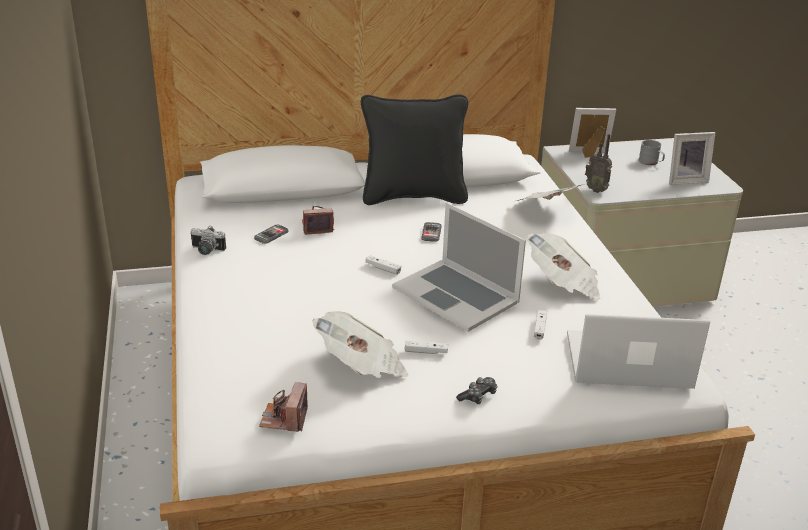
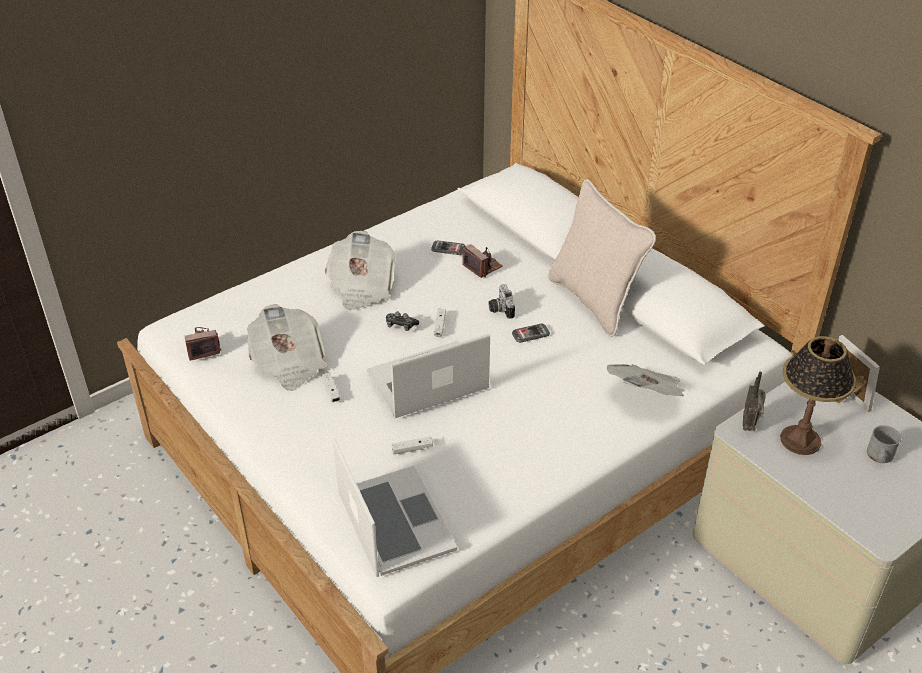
camera: 65 degrees right, 10 degrees up
camera [191,226,226,255] -> camera moved to [489,284,515,319]
black pillow [361,94,468,205] -> beige pillow [548,179,656,337]
laptop [392,202,526,332] -> laptop turned 45 degrees clockwise [367,333,490,418]
game controller [456,377,497,404] -> game controller moved to [386,312,419,331]
newspaper [527,233,600,300] -> newspaper moved to [325,231,396,310]
picture frame [669,132,715,185] -> none
none -> table lamp [780,336,856,455]

